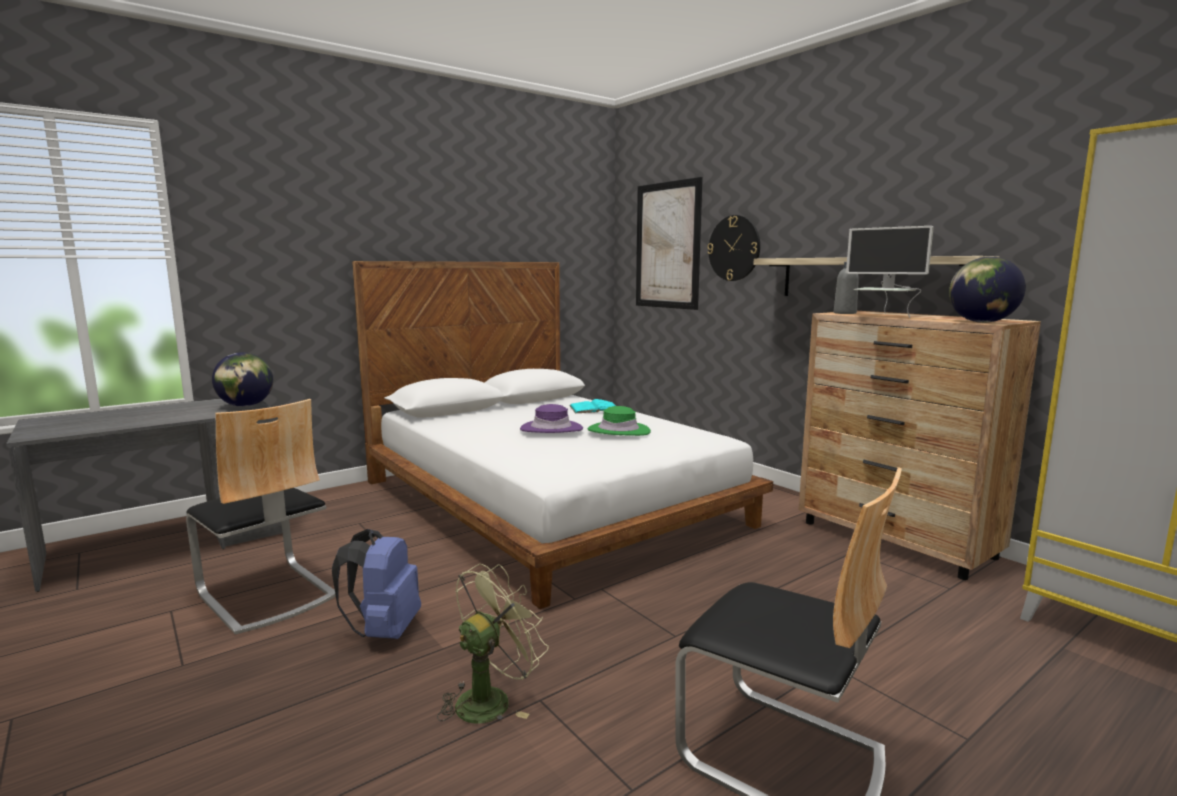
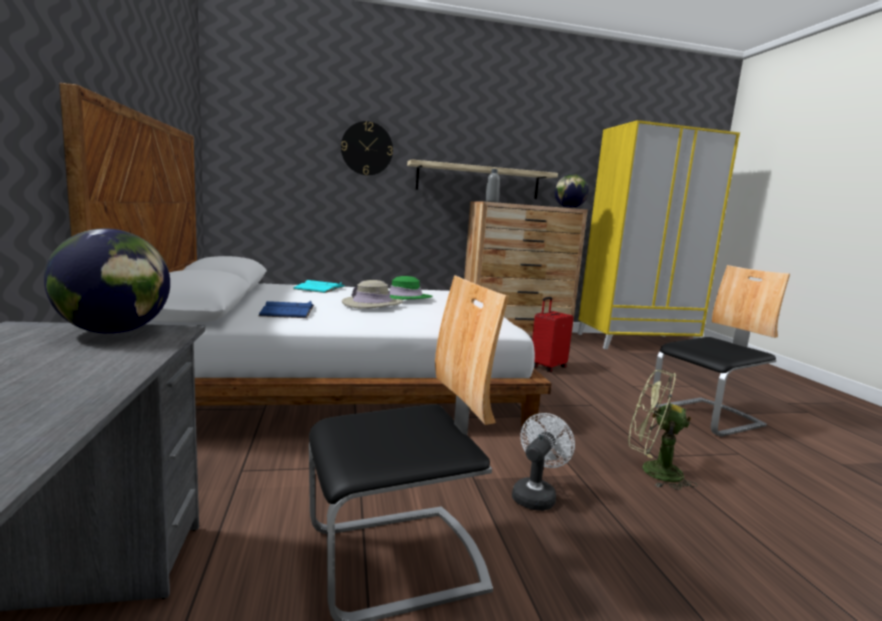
camera: 65 degrees left, 0 degrees up
blue backpack [332,529,421,639] -> white fan [512,413,575,511]
green fan [437,564,548,723] -> green fan turned 45 degrees counterclockwise [628,370,698,490]
purple hat [520,404,583,433] -> beige hat [342,280,403,309]
picture [636,177,703,310] -> none
monitor [846,226,934,318] -> none
none -> blue book [258,301,314,318]
none -> red suitcase [532,297,574,372]

